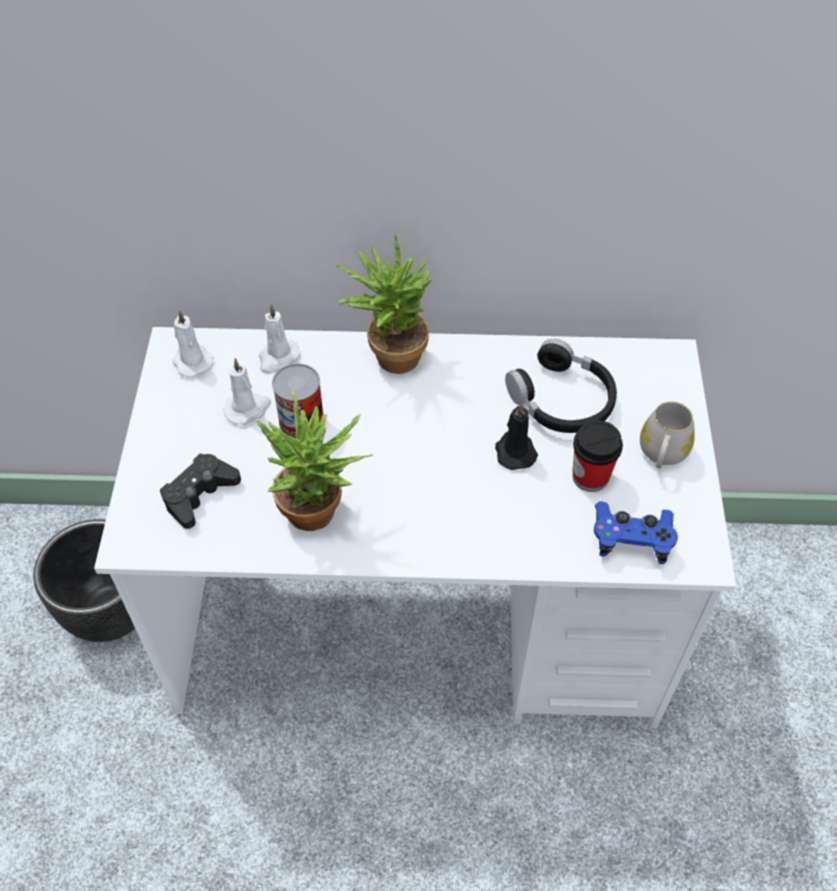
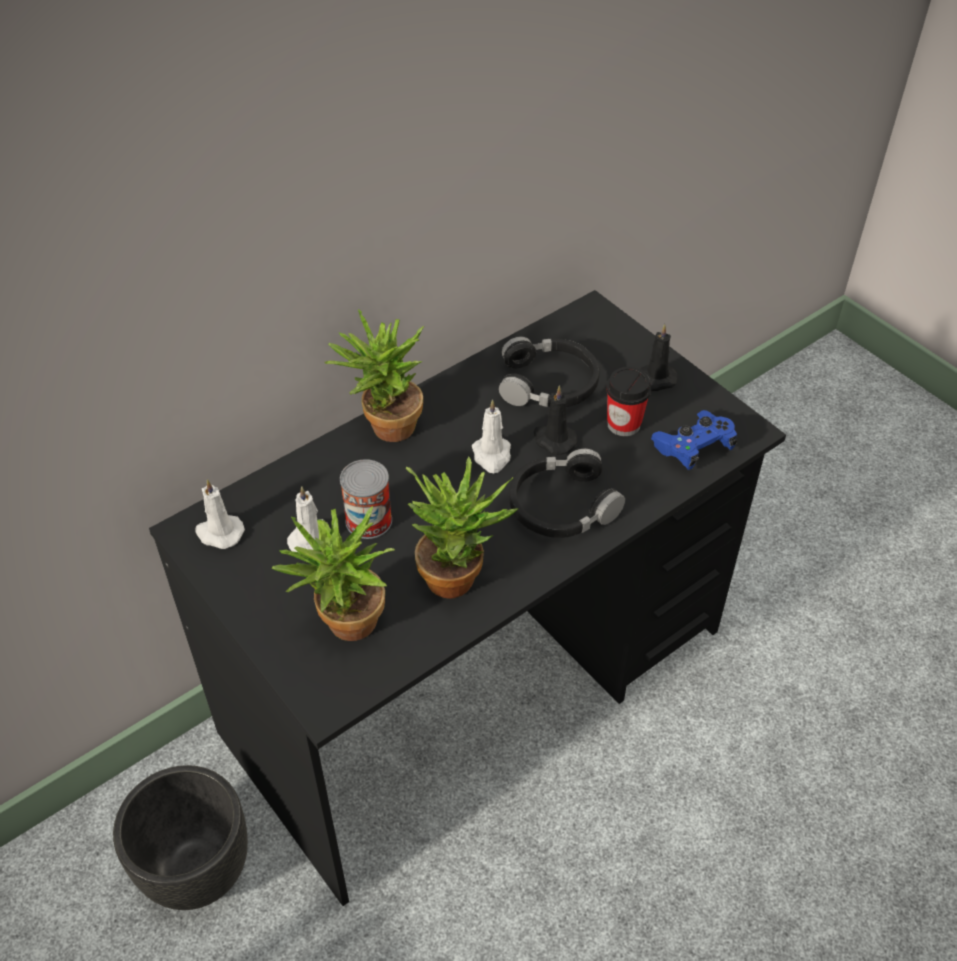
camera: 40 degrees left, 5 degrees down
white desk [94,327,736,728] -> black desk [149,290,786,906]
black game controller [160,454,241,529] -> potted plant [272,506,395,641]
white candle [259,305,301,374] -> white candle moved to [472,399,511,473]
white mug [640,401,695,469] -> black candle [640,324,678,391]
none -> black headphones [509,448,625,538]

